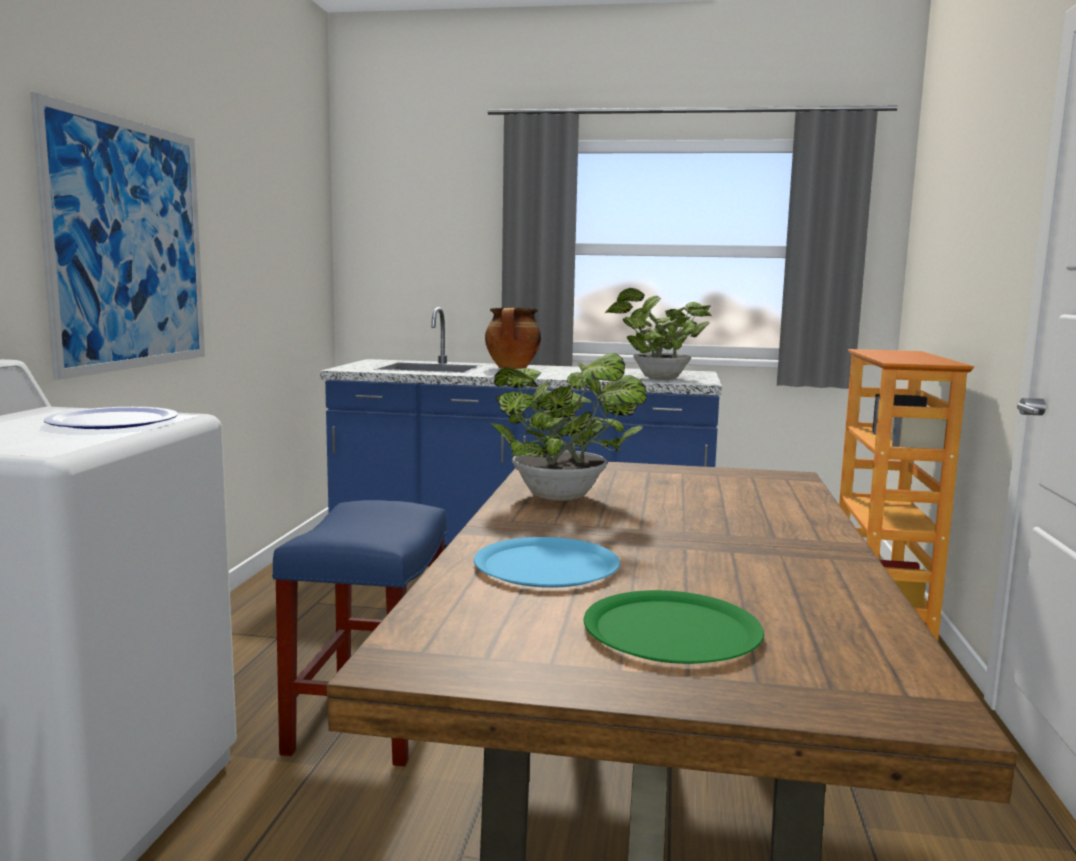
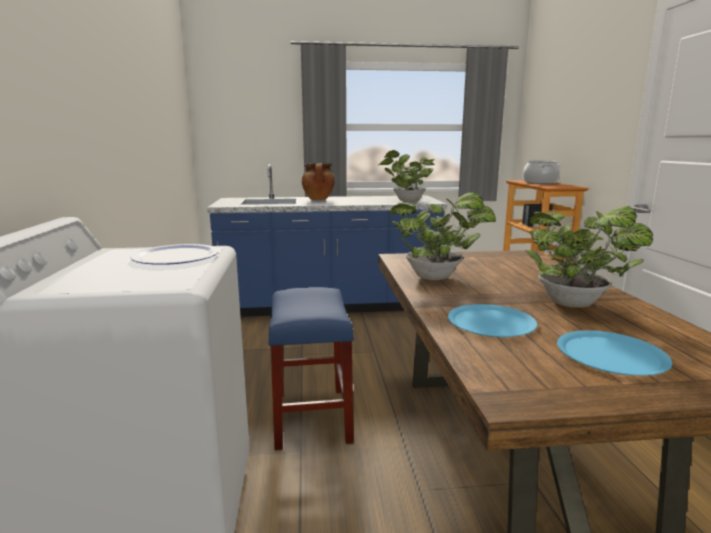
camera: 15 degrees left, 5 degrees up
picture [30,92,205,380] -> none
green plate [584,590,764,664] -> blue plate [557,330,672,376]
none -> cooking pot [523,160,560,184]
none -> potted plant [525,206,653,308]

